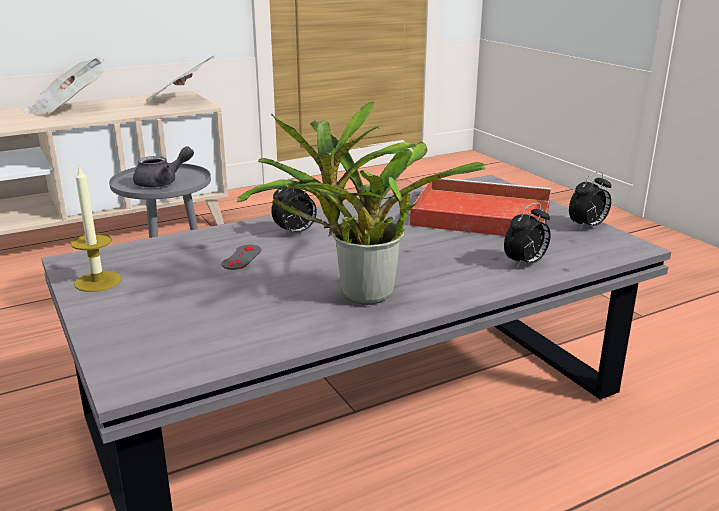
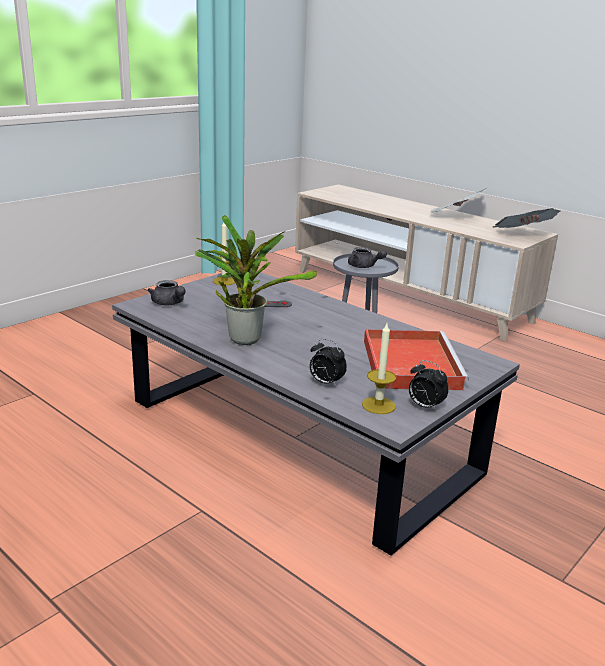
camera: 70 degrees right, 0 degrees up
alarm clock [271,178,317,236] -> none
none -> grey teapot [148,280,186,305]
none -> candle [362,323,396,414]

